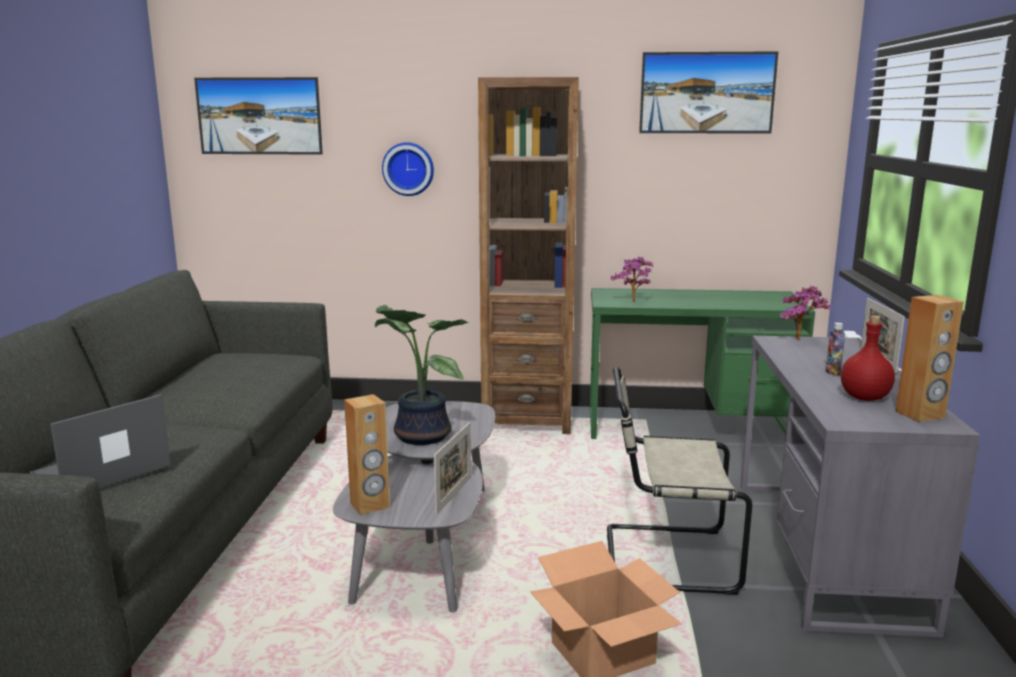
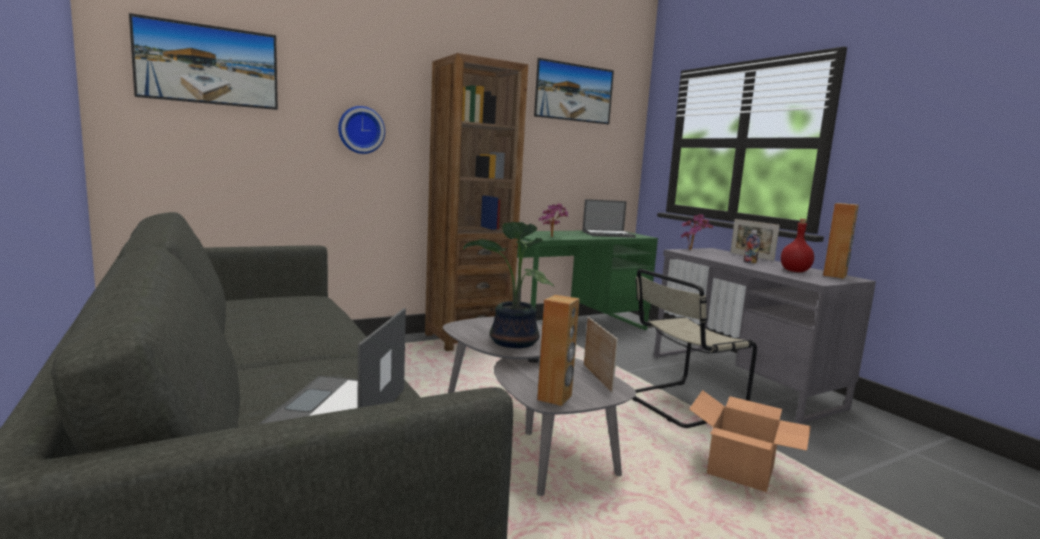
camera: 35 degrees left, 5 degrees down
none -> laptop [582,199,636,238]

